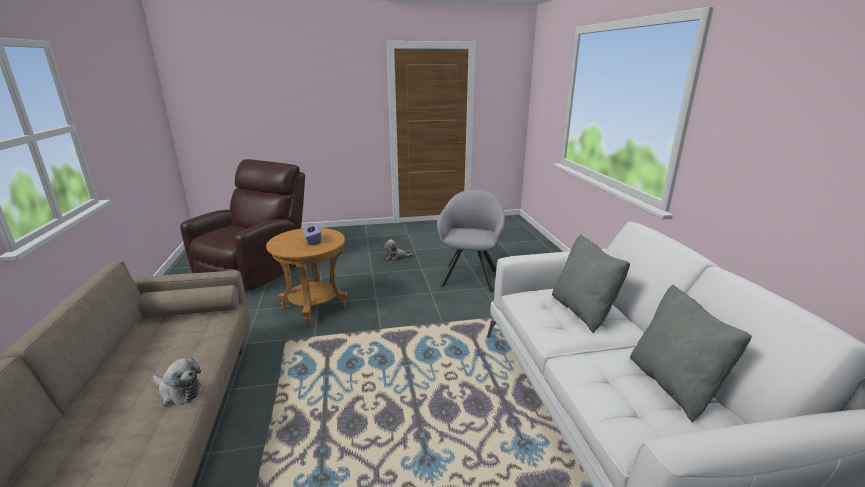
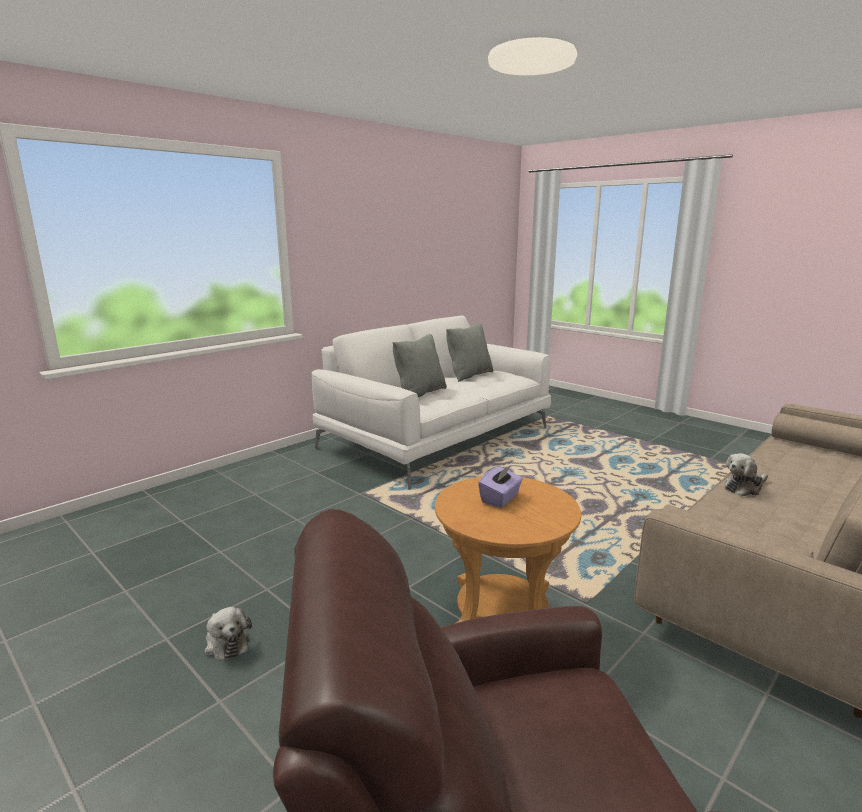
camera: 125 degrees left, 5 degrees down
plush toy [153,358,204,406] -> plush toy turned 105 degrees counterclockwise [724,453,768,496]
grey armchair [437,190,505,292] -> none

